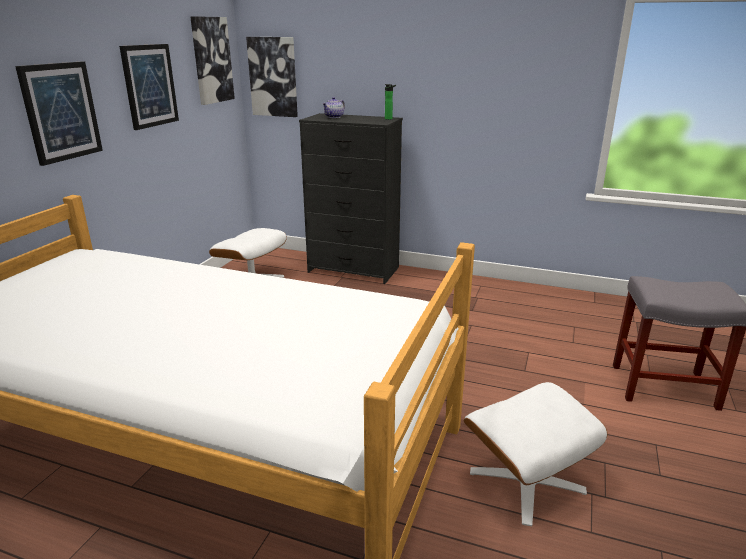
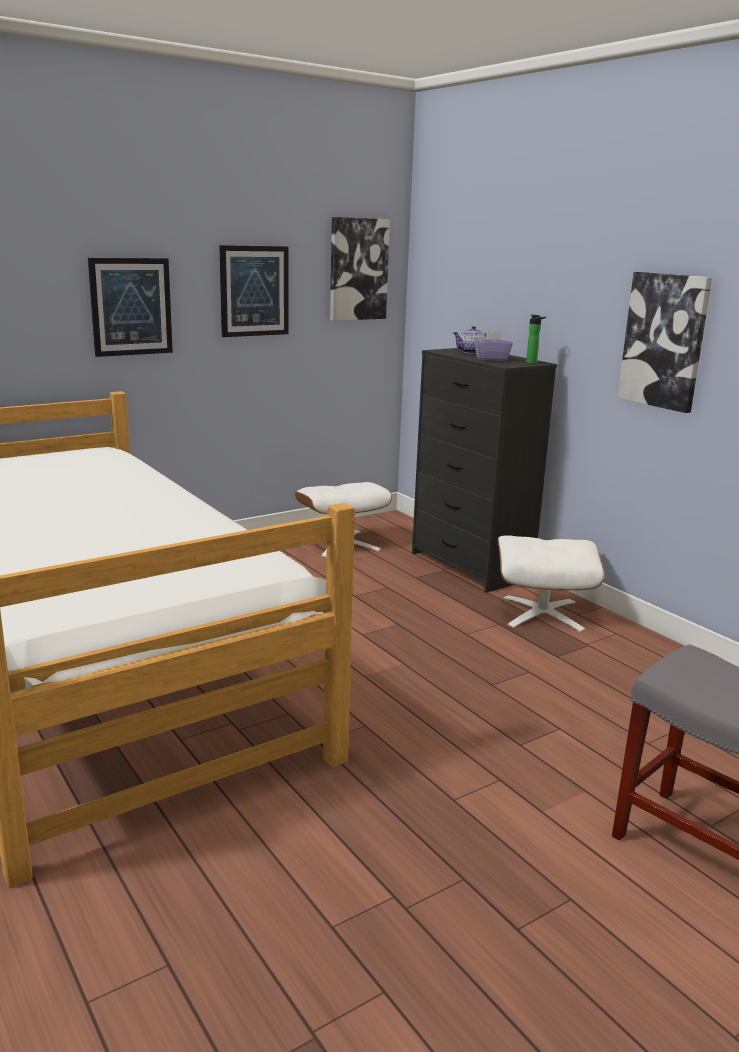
camera: 35 degrees right, 5 degrees down
picture [246,37,298,117] -> picture moved to [617,272,712,413]
white ottoman [464,382,608,526] -> white ottoman moved to [497,535,605,632]
none -> purple tissue box [474,331,512,361]

